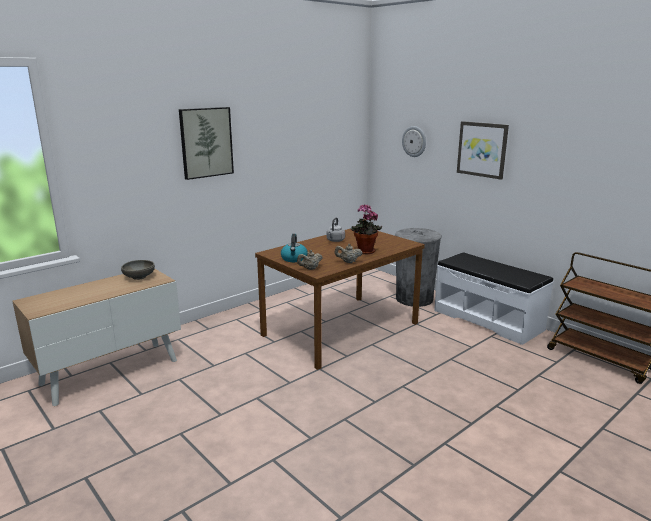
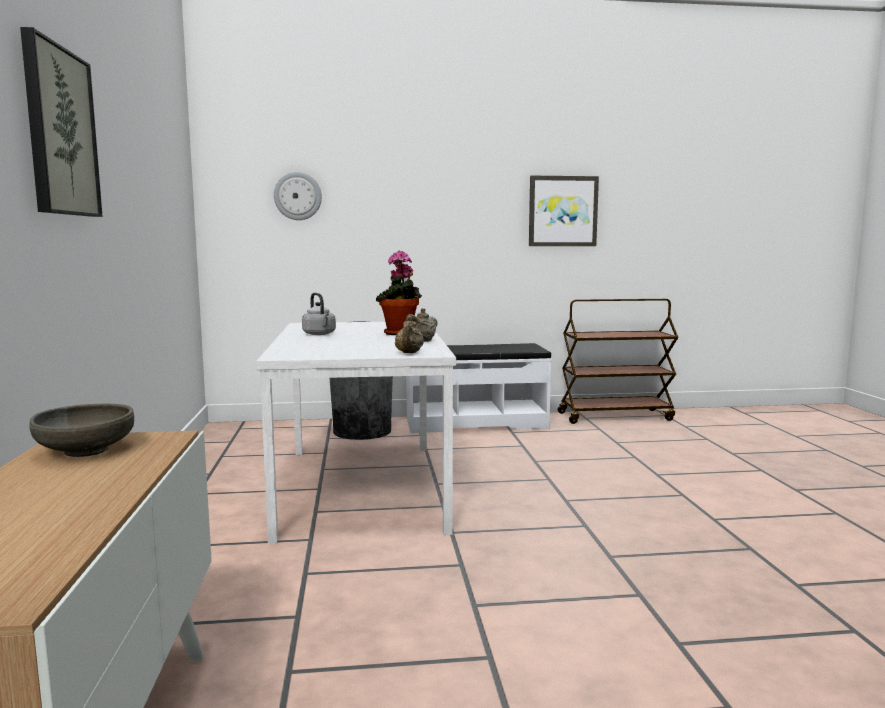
camera: 55 degrees left, 10 degrees down
brown dining table [255,229,425,370] -> white dining table [256,322,456,544]
kettle [281,234,308,262] -> none
picture [457,121,509,180] -> picture moved to [529,175,599,246]

